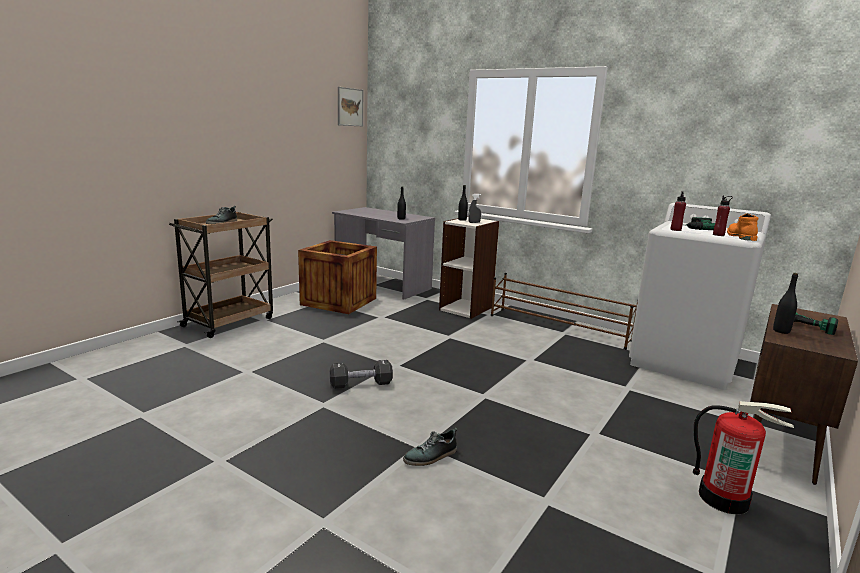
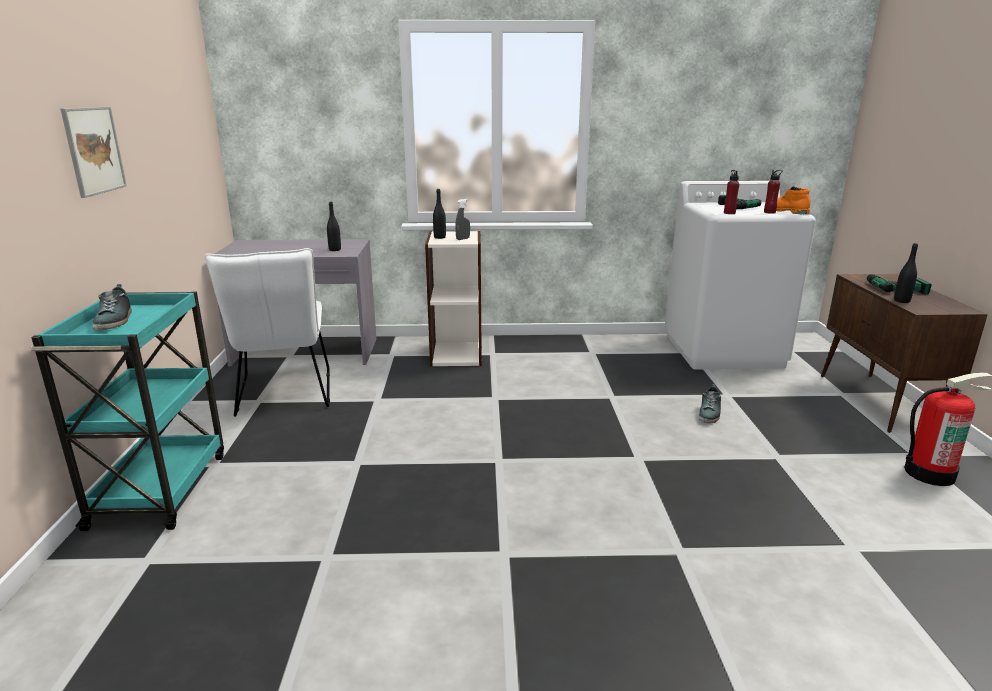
camera: 35 degrees left, 5 degrees up
brown cart [169,212,273,338] -> turquoise cart [31,292,224,531]
crate [298,240,377,314] -> white chair [204,248,330,417]
black dumbbell [330,360,393,389] -> none
picture [338,87,363,126] -> picture moved to [61,107,127,198]
shoe [403,428,458,466] -> shoe moved to [699,384,721,423]
brown shoe rack [491,273,638,350] -> none

